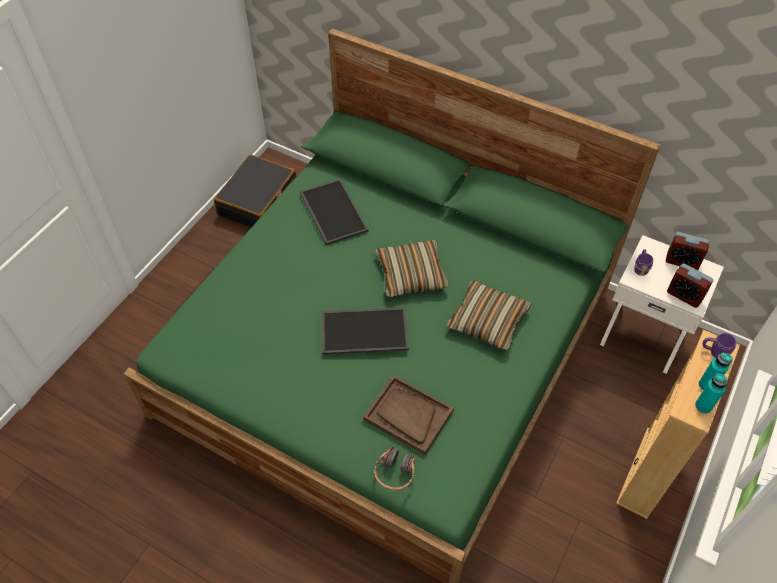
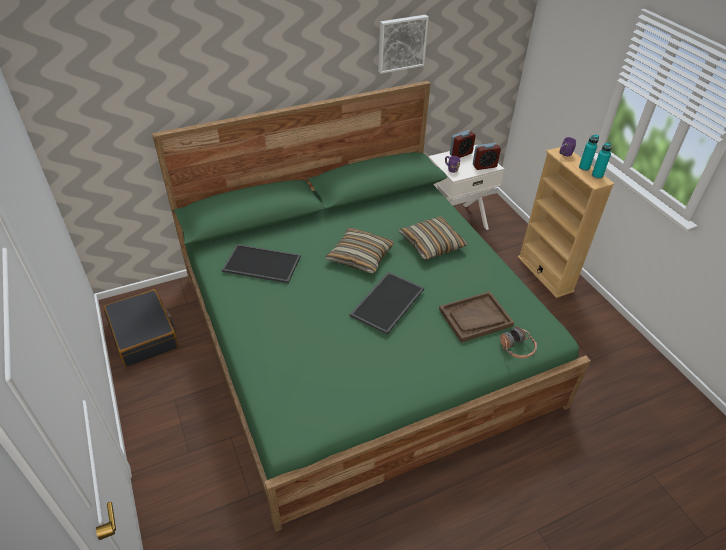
camera: 55 degrees left, 10 degrees down
none -> picture [378,15,429,74]

